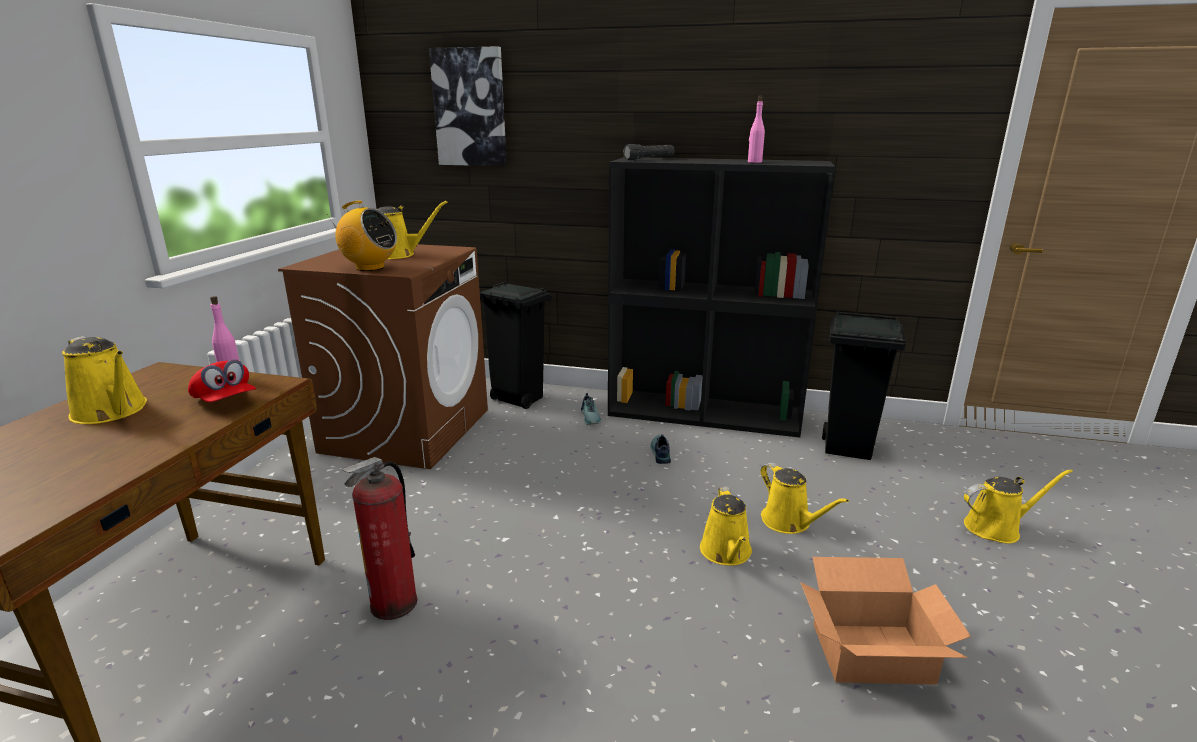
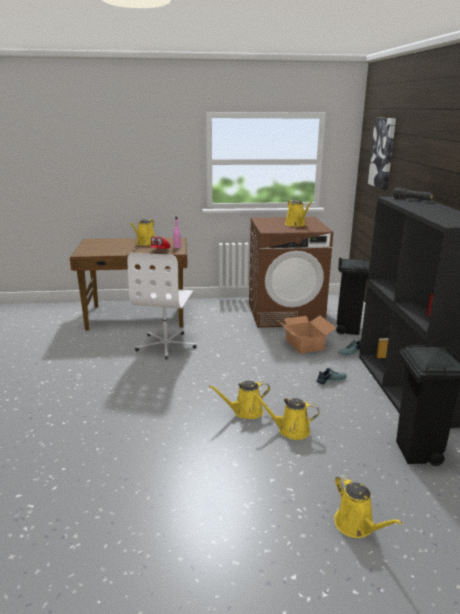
camera: 70 degrees right, 0 degrees up
radio [327,201,397,271] -> none
fire extinguisher [341,457,418,620] -> white office chair [127,253,197,360]
pink bottle [748,96,765,163] -> none
yellow watering can [761,462,849,534] -> yellow watering can turned 60 degrees clockwise [252,392,320,440]
cardboard box [800,557,971,685] -> cardboard box moved to [278,315,336,354]

